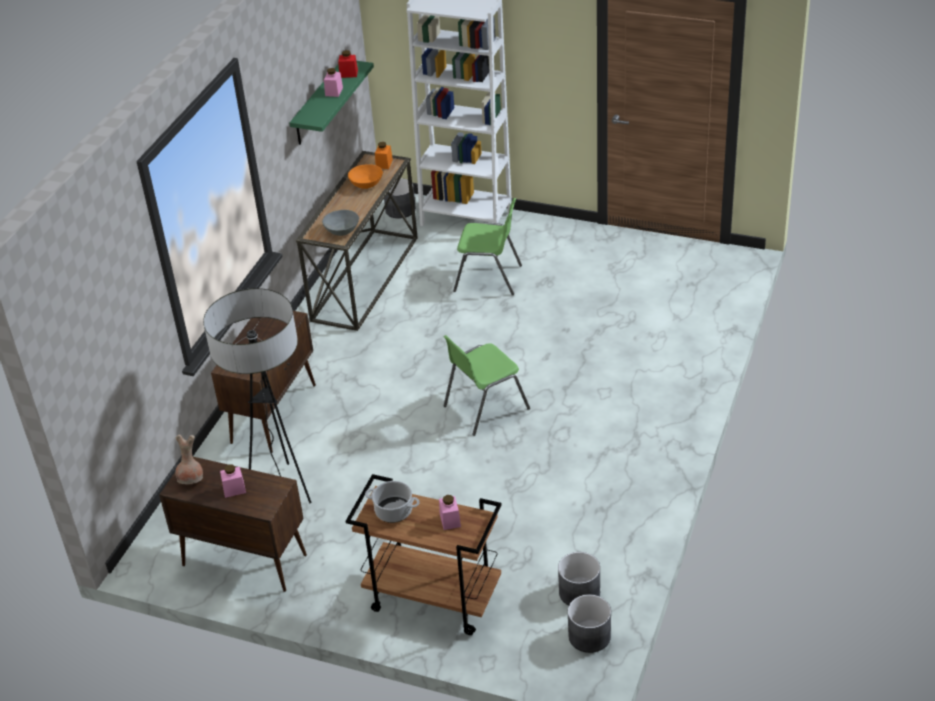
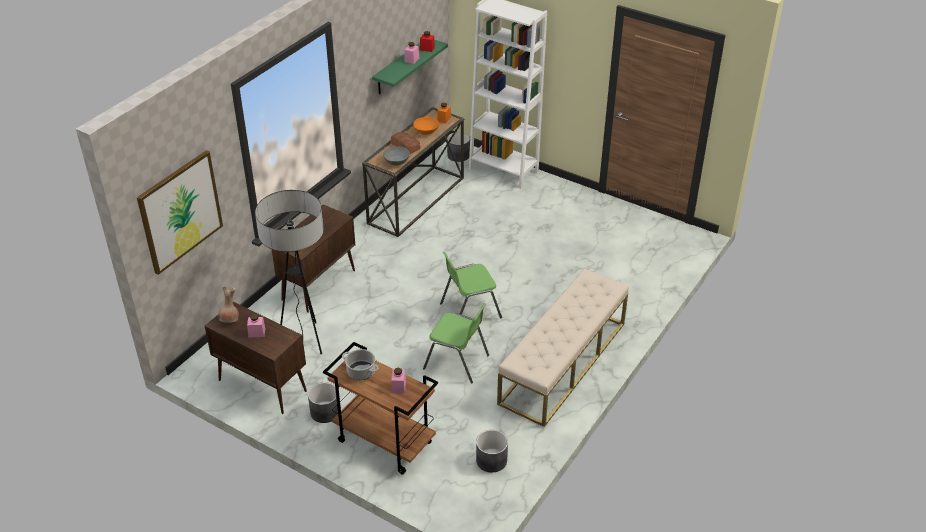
camera: 10 degrees right, 0 degrees up
green chair [453,198,522,295] -> green chair moved to [423,303,489,384]
grey planter [568,594,611,653] -> grey planter moved to [308,382,338,423]
none -> picture [137,150,223,275]
none -> bread [390,132,421,154]
none -> beige bench [497,269,629,427]

